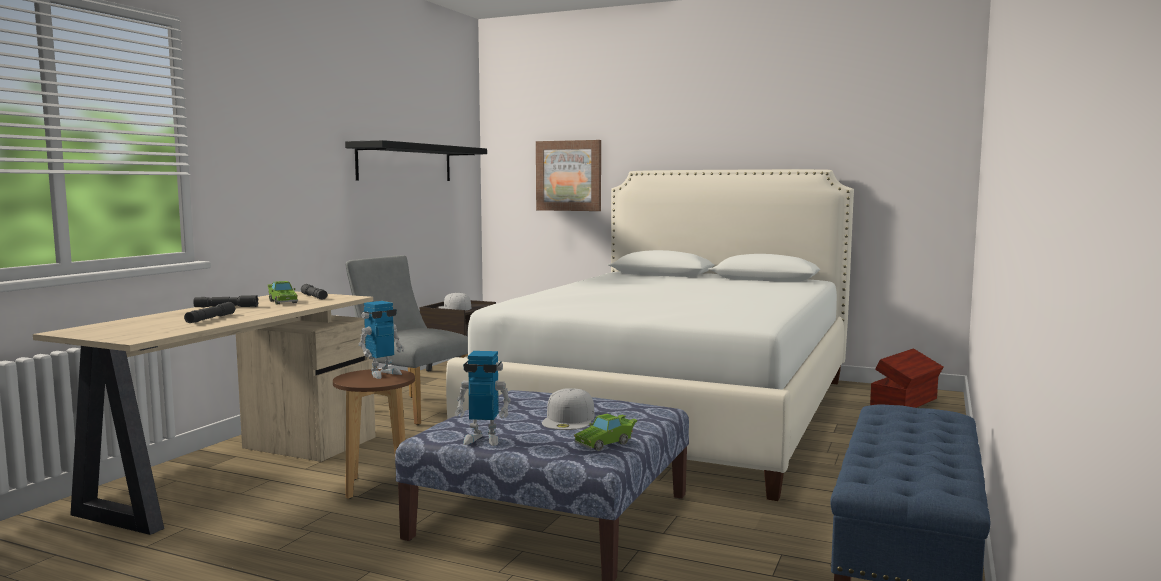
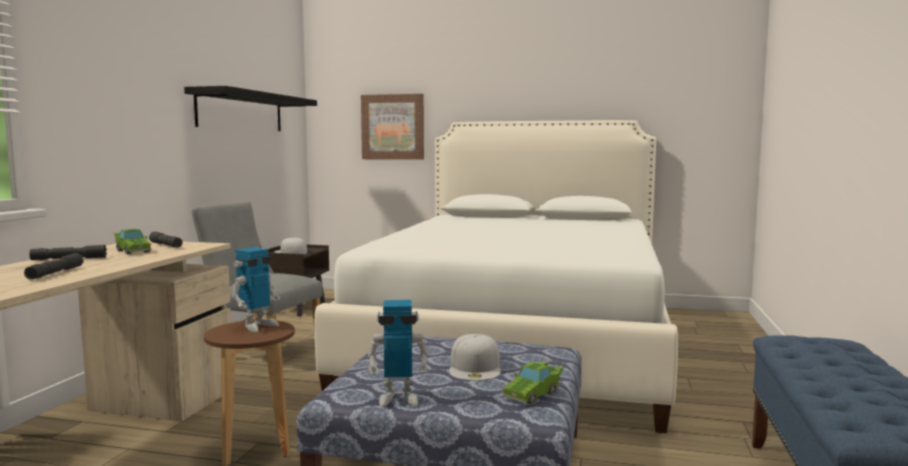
camera: 10 degrees left, 0 degrees up
brown storage box [870,348,943,408] -> none

